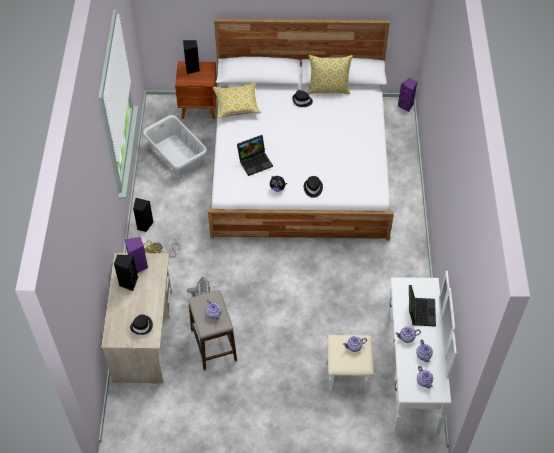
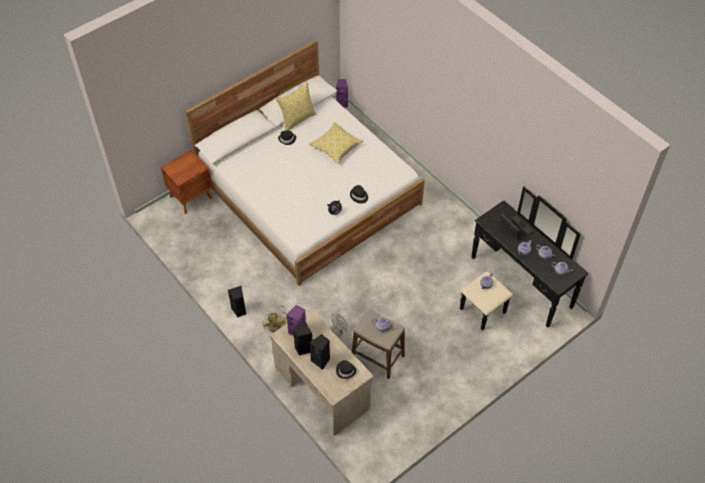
camera: 40 degrees left, 0 degrees up
grey laundry basket [143,115,207,177] -> none
black speaker [183,40,200,74] -> black speaker moved to [310,334,330,370]
pillow [213,82,261,118] -> pillow moved to [309,122,363,163]
laptop [237,135,273,176] -> none
white dresser [327,271,457,434] -> black dresser [460,187,588,330]

